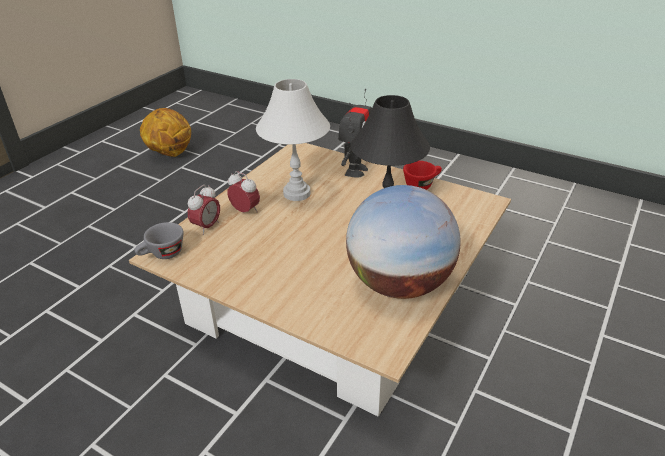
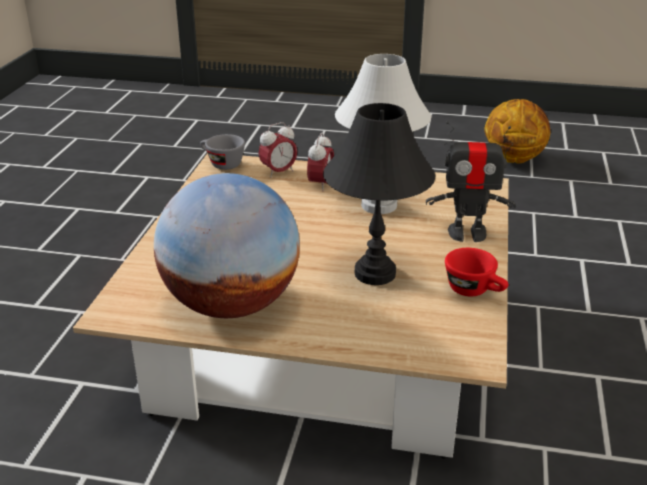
camera: 70 degrees right, 5 degrees down
alarm clock [188,185,220,235] -> alarm clock turned 45 degrees counterclockwise [259,122,297,178]

